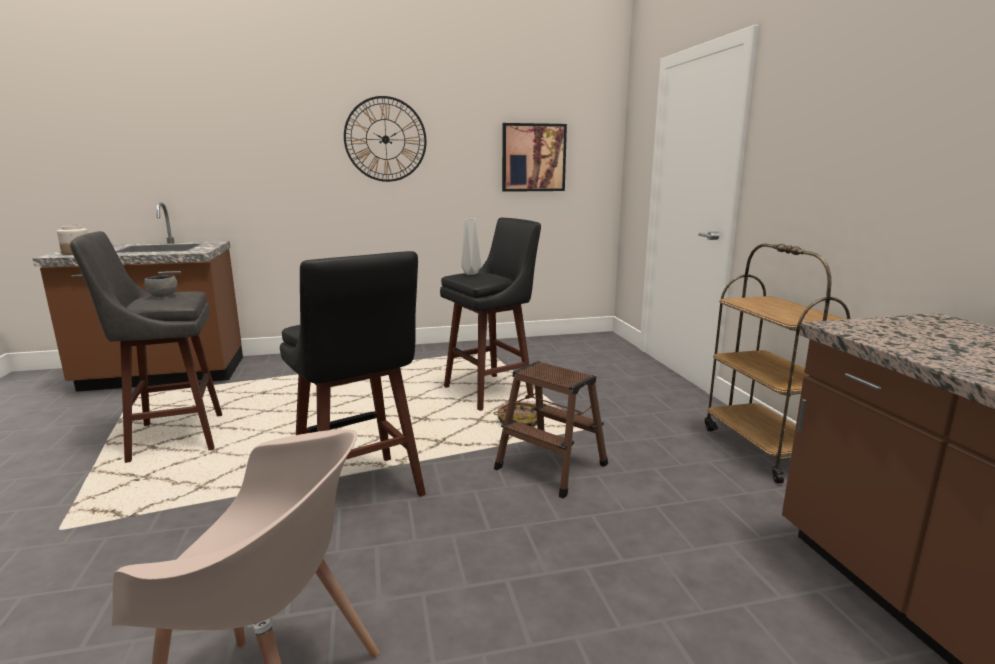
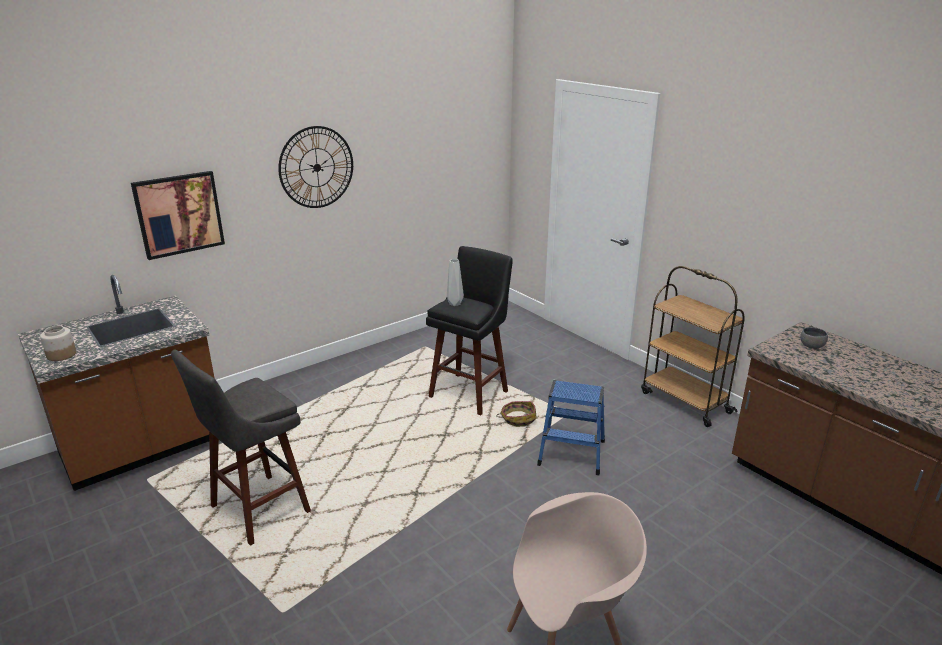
camera: 25 degrees left, 10 degrees up
grey bowl [144,275,178,297] -> grey bowl moved to [800,327,828,349]
black stool [280,251,426,497] -> none
brown step ladder [494,361,608,498] -> blue step ladder [537,380,605,476]
picture [502,123,567,192] -> picture moved to [131,171,225,260]

